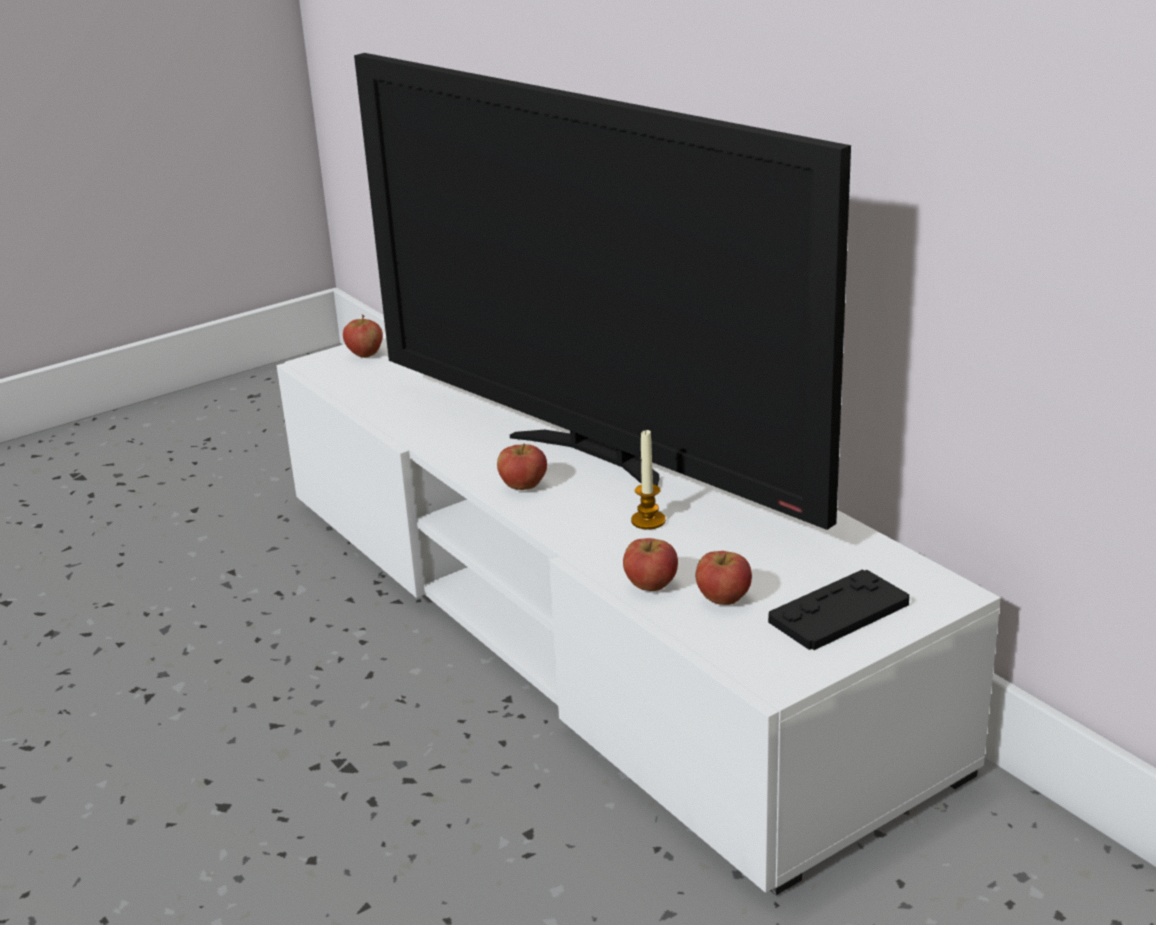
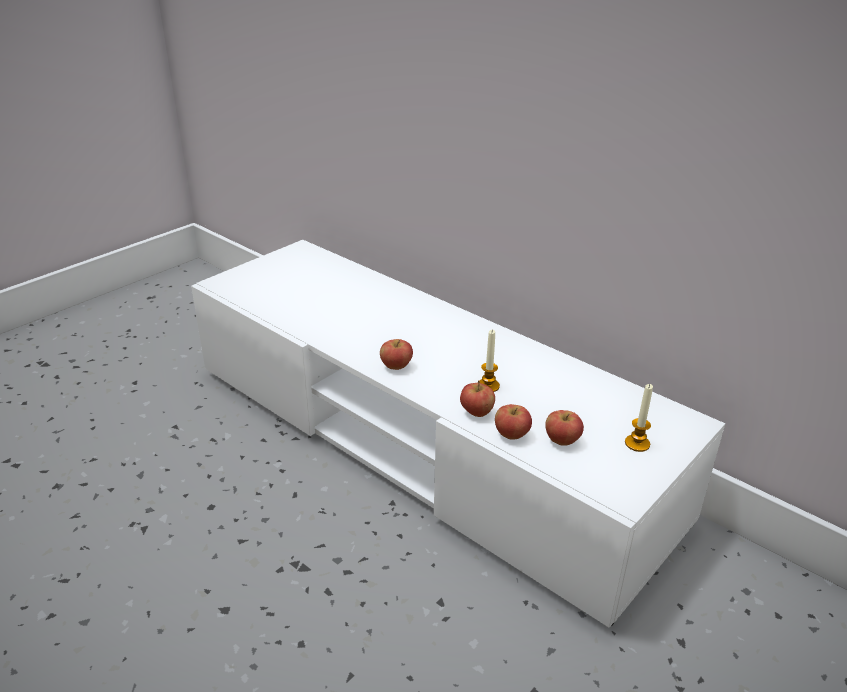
camera: 15 degrees left, 5 degrees up
apple [343,314,383,358] -> apple moved to [460,381,495,417]
television [354,53,851,530] -> none
black game controller [768,569,909,650] -> candle [625,384,653,452]

